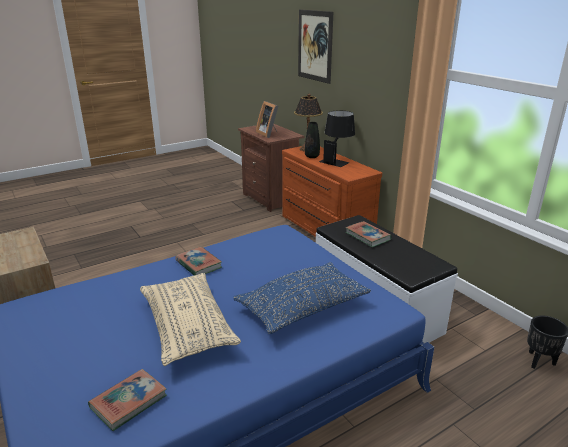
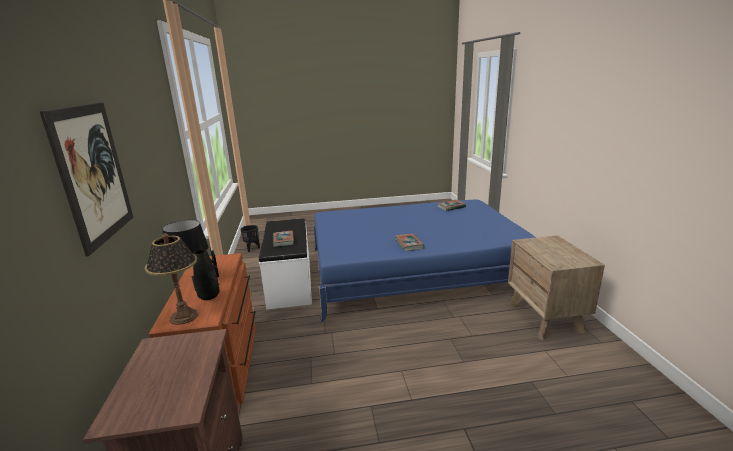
camera: 155 degrees left, 5 degrees down
beige pillow [140,273,241,366] -> none
blue pillow [233,262,371,334] -> none
picture frame [256,101,278,138] -> none

